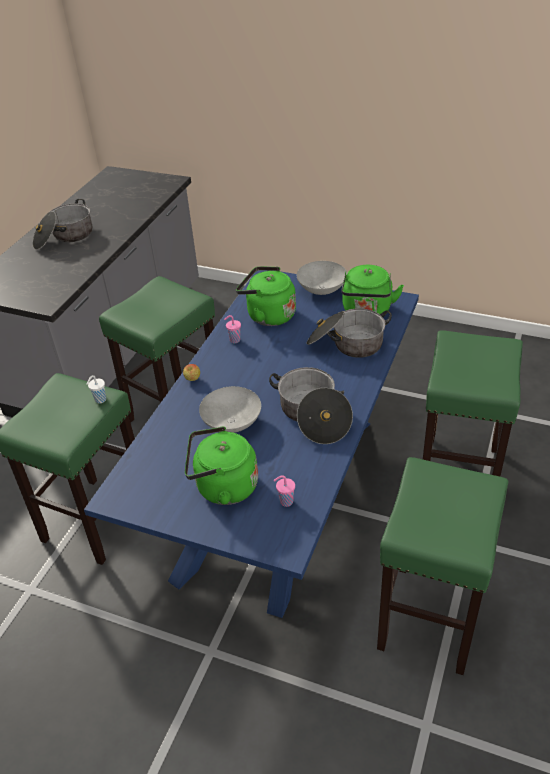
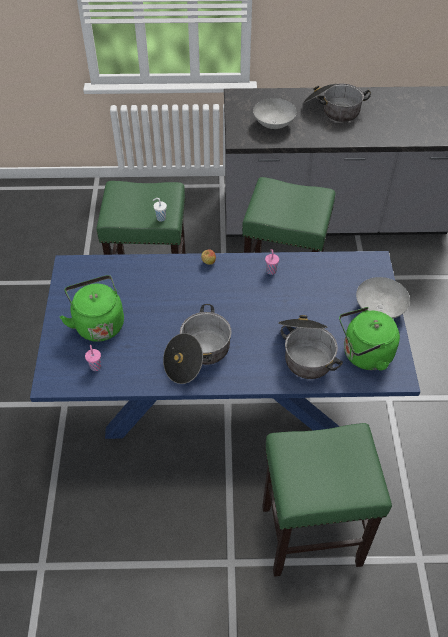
camera: 65 degrees right, 10 degrees up
grey bowl [199,386,261,433] -> grey bowl moved to [253,98,297,129]
green kettle [236,266,296,326] -> none
green stool [377,457,508,675] -> none

